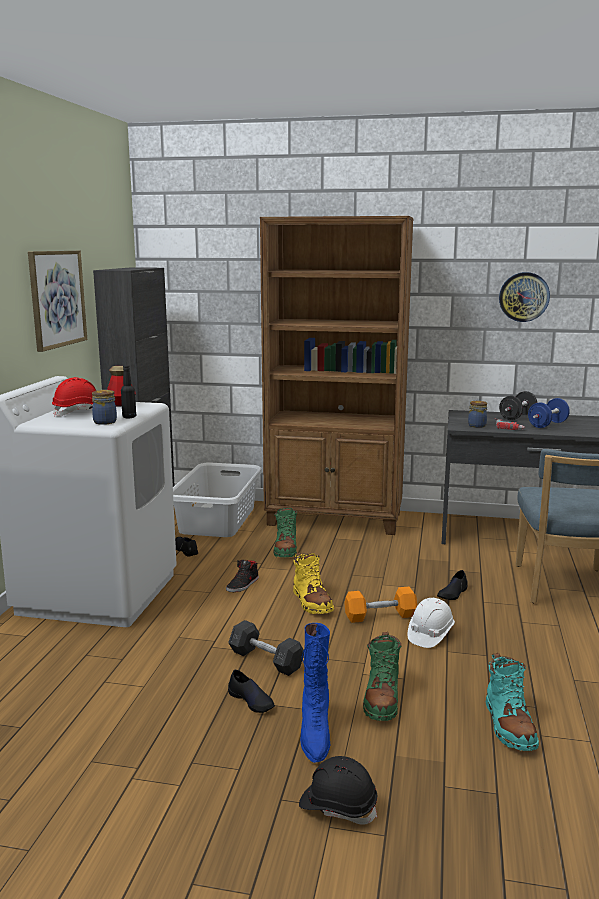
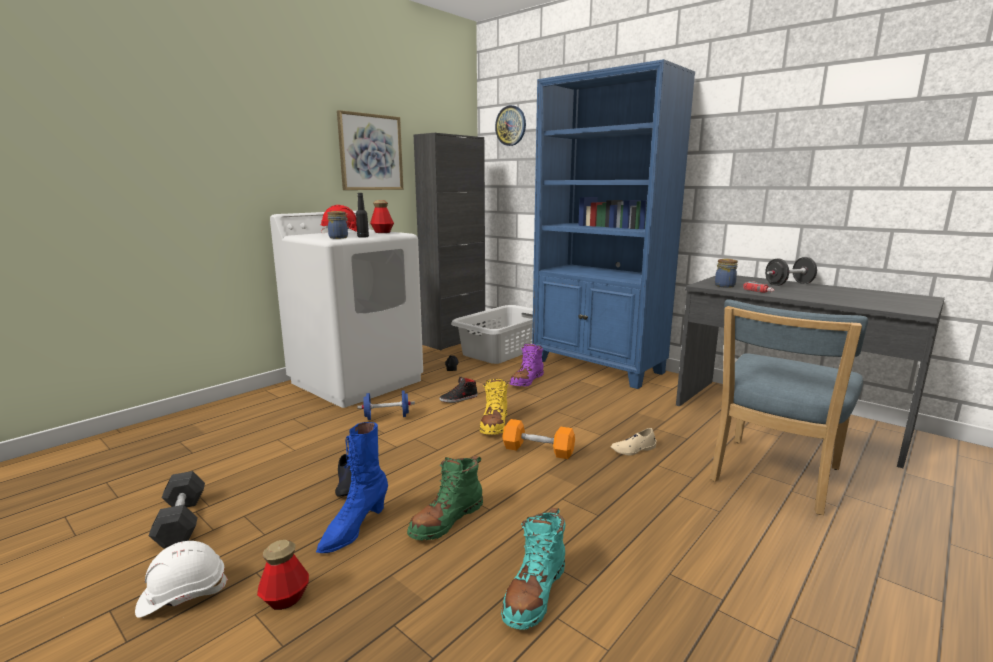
camera: 30 degrees right, 0 degrees up
grey dumbbell [228,620,304,676] -> grey dumbbell moved to [149,471,205,549]
brown bookcase [260,216,413,535] -> blue bookcase [532,59,695,389]
green boot [274,508,297,557] -> purple boot [510,344,544,387]
black hard hat [299,756,377,825] -> bottle [257,540,309,610]
white hard hat [408,598,455,648] -> white hard hat moved to [135,541,228,618]
black shoe [437,570,468,600] -> beige shoe [611,428,656,456]
wall clock [499,272,550,322] -> wall clock moved to [495,105,526,146]
blue dumbbell [528,398,570,428] -> blue dumbbell moved to [357,390,415,420]

